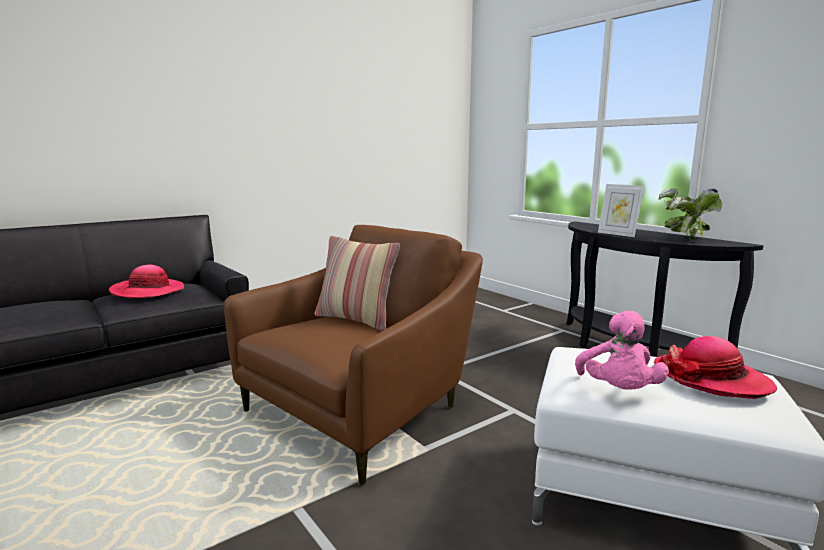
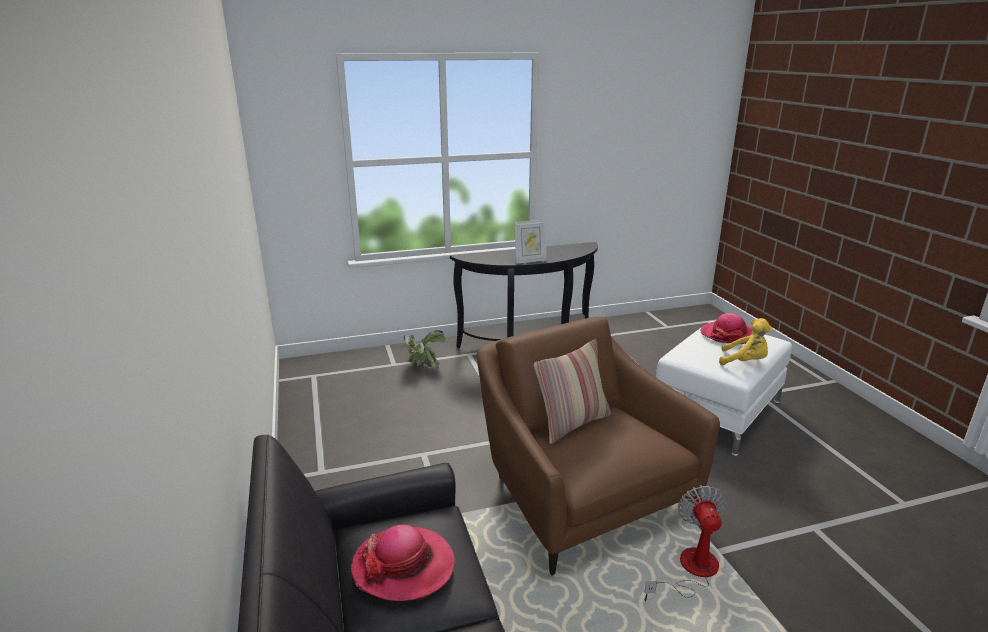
camera: 70 degrees left, 10 degrees up
pink plush toy [575,311,669,390] -> yellow plush toy [719,318,773,365]
potted plant [659,188,722,241] -> potted plant moved to [403,330,446,369]
none -> fan [644,485,726,601]

